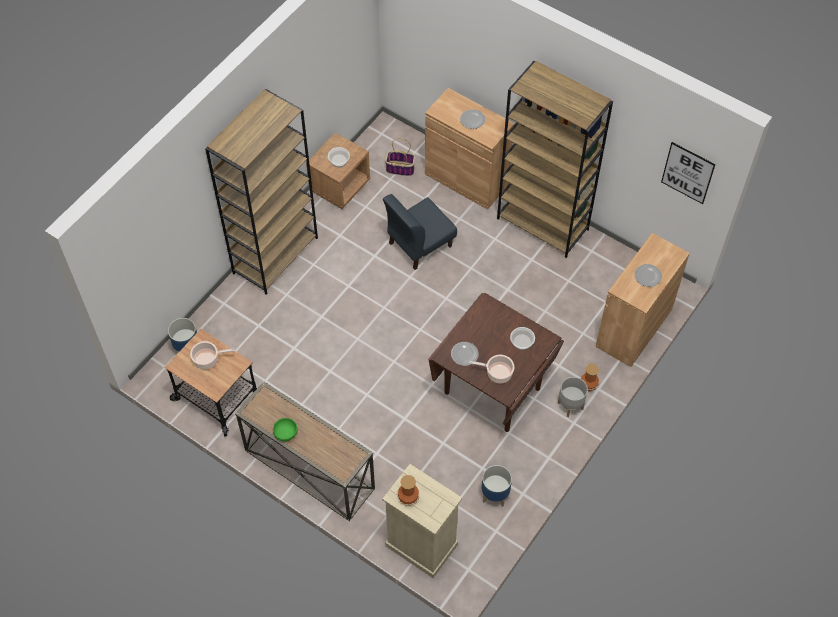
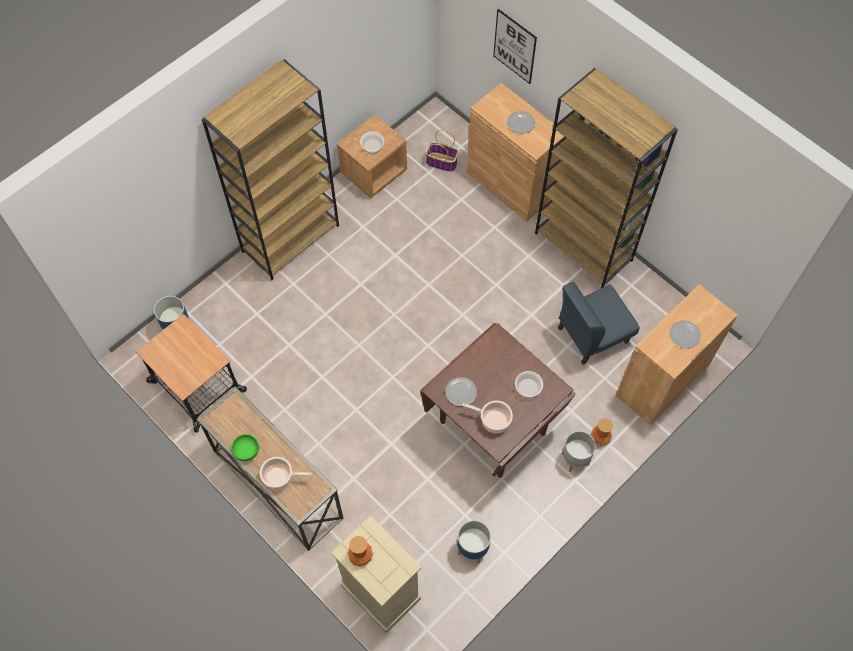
camera: 10 degrees right, 5 degrees up
cooking pot [190,341,235,369] -> cooking pot moved to [260,457,312,490]
blue chair [383,194,457,270] -> blue chair moved to [558,282,640,365]
picture [661,142,716,204] -> picture moved to [493,9,537,84]

